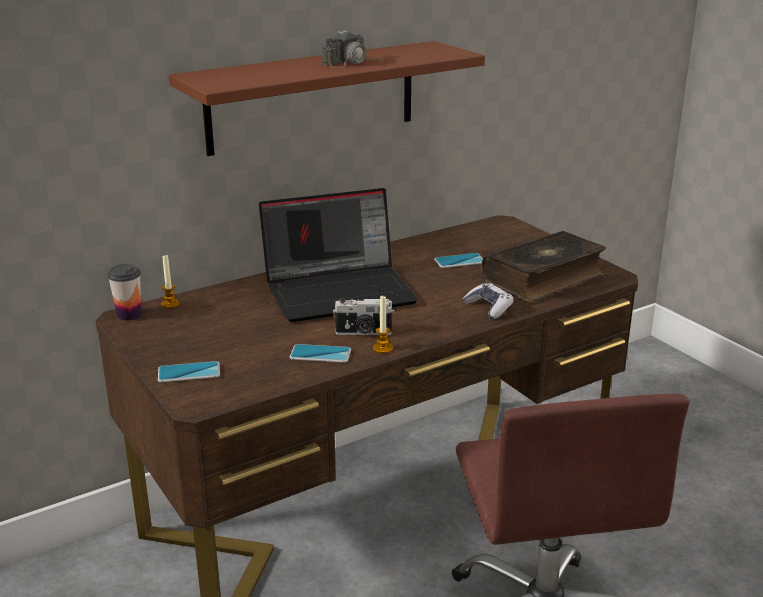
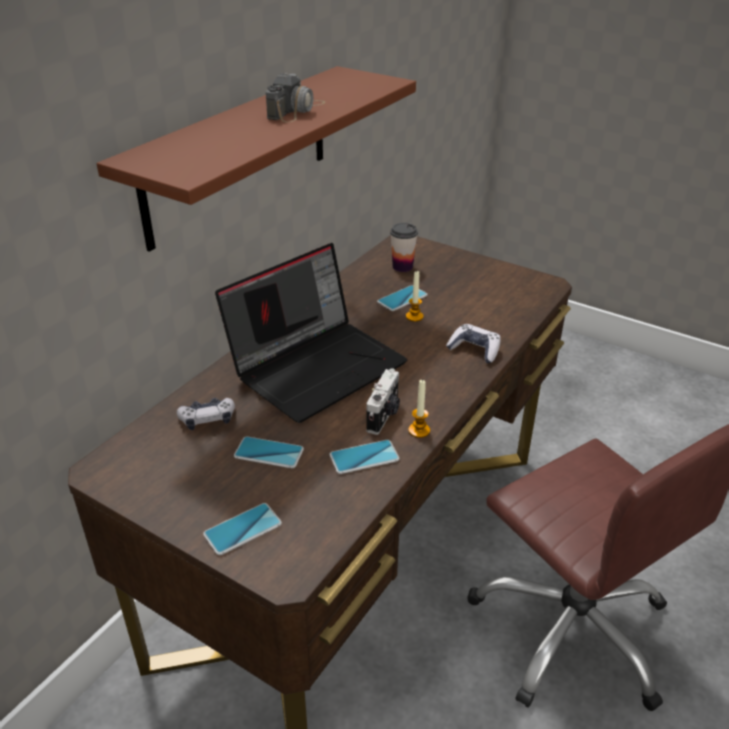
camera: 25 degrees left, 10 degrees up
cup [107,264,142,321] -> cup moved to [390,223,418,272]
candle [161,255,180,308] -> candle moved to [406,271,424,322]
camera [333,298,395,335] -> camera turned 45 degrees counterclockwise [366,368,400,435]
book [482,231,606,302] -> none
none -> game controller [177,398,235,430]
none -> phone [234,436,304,468]

